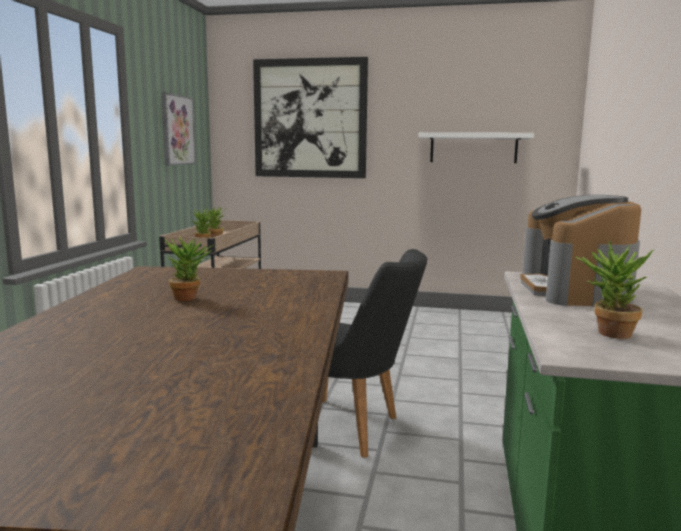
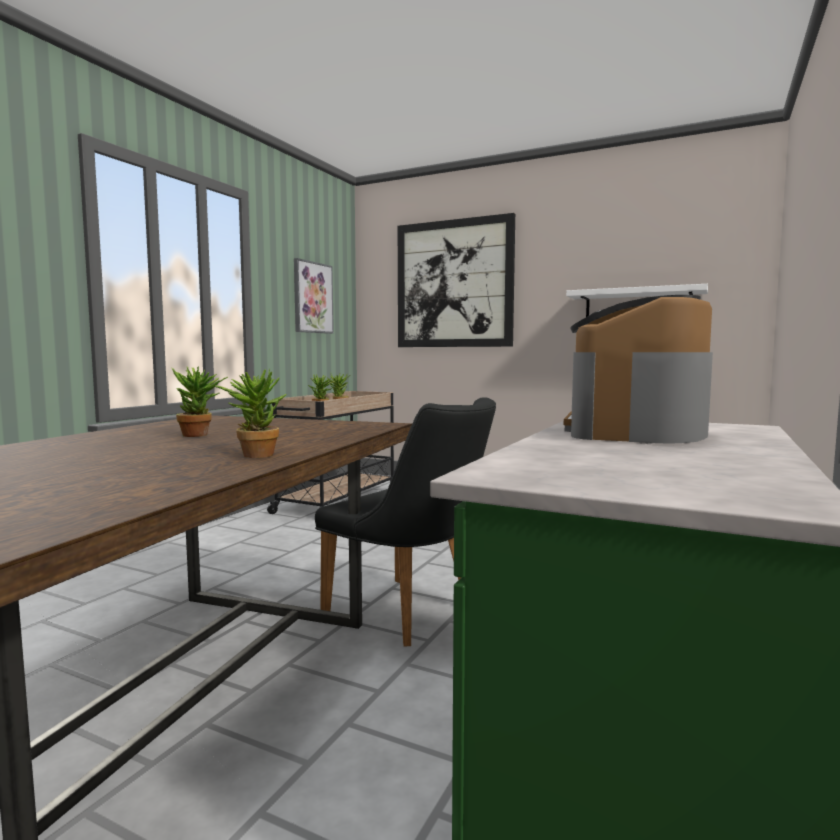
camera: 15 degrees right, 5 degrees down
potted plant [575,241,654,339] -> potted plant moved to [215,368,287,458]

